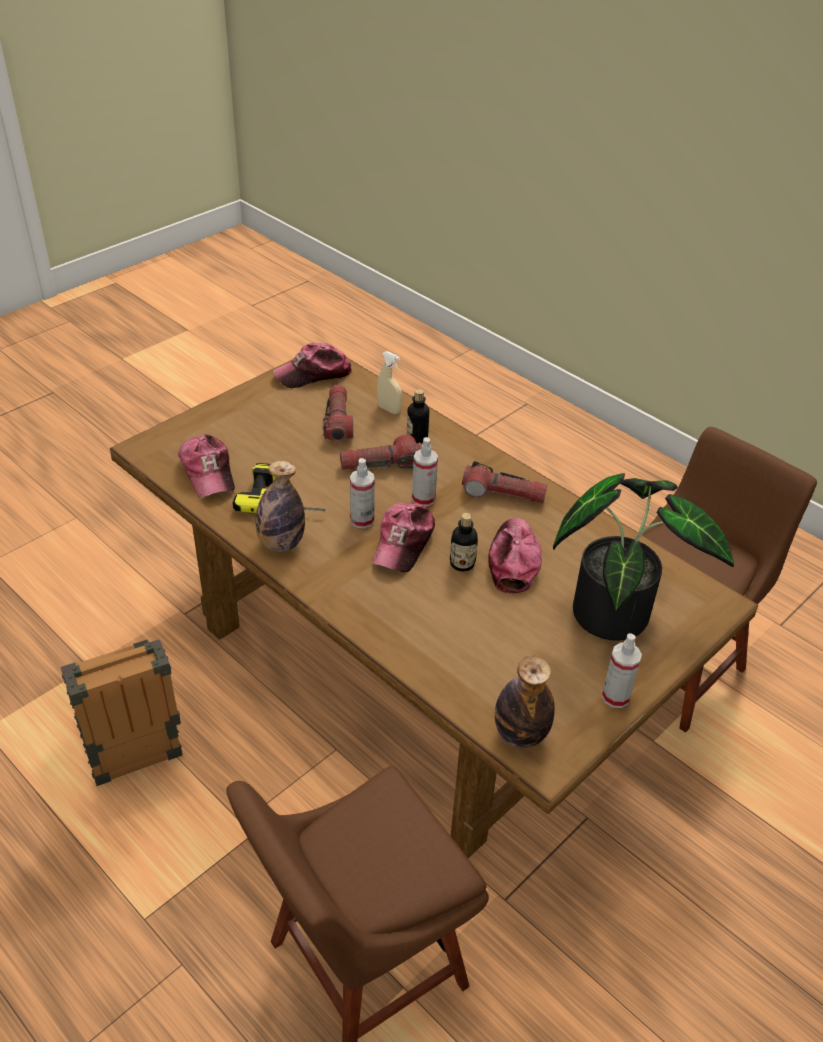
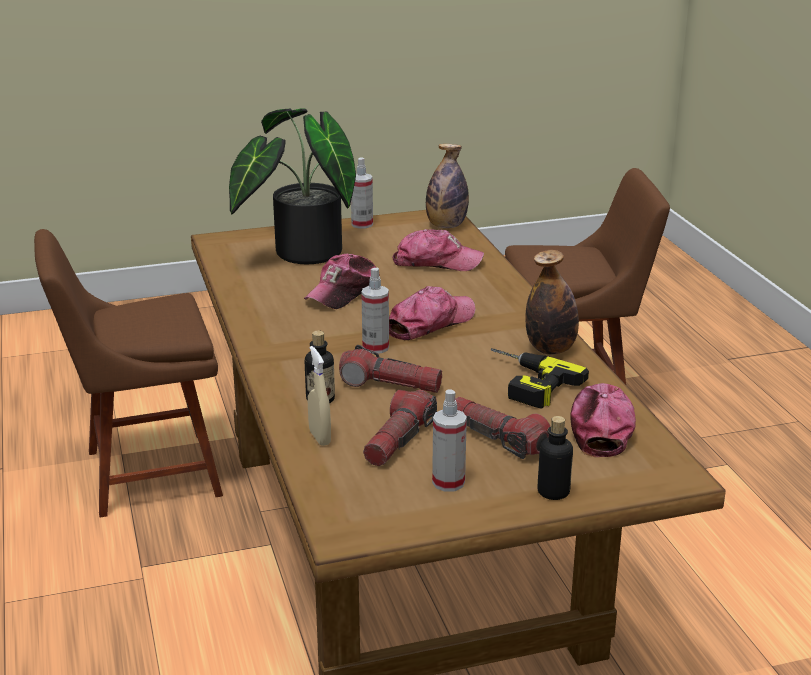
camera: 150 degrees left, 15 degrees down
crate [61,639,182,786] -> none
cap [273,343,352,388] -> cap moved to [392,229,484,271]
spray bottle [350,458,375,529] -> spray bottle moved to [432,389,467,492]
bottle [450,513,478,572] -> bottle moved to [537,416,573,500]
flashlight [462,461,547,503] -> flashlight moved to [455,397,551,459]

